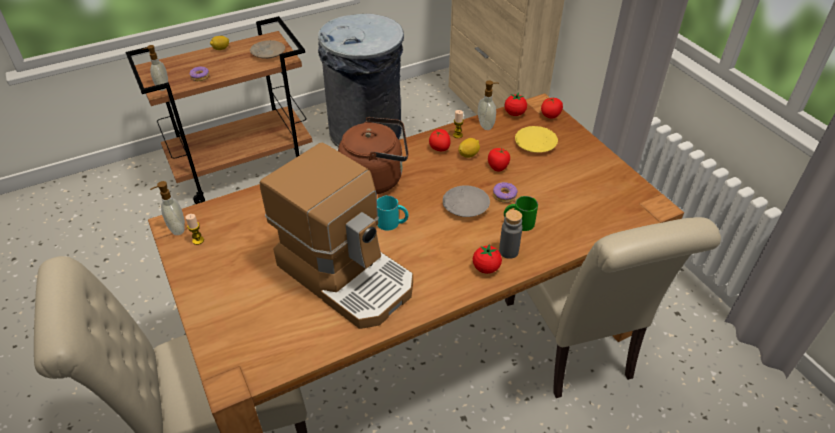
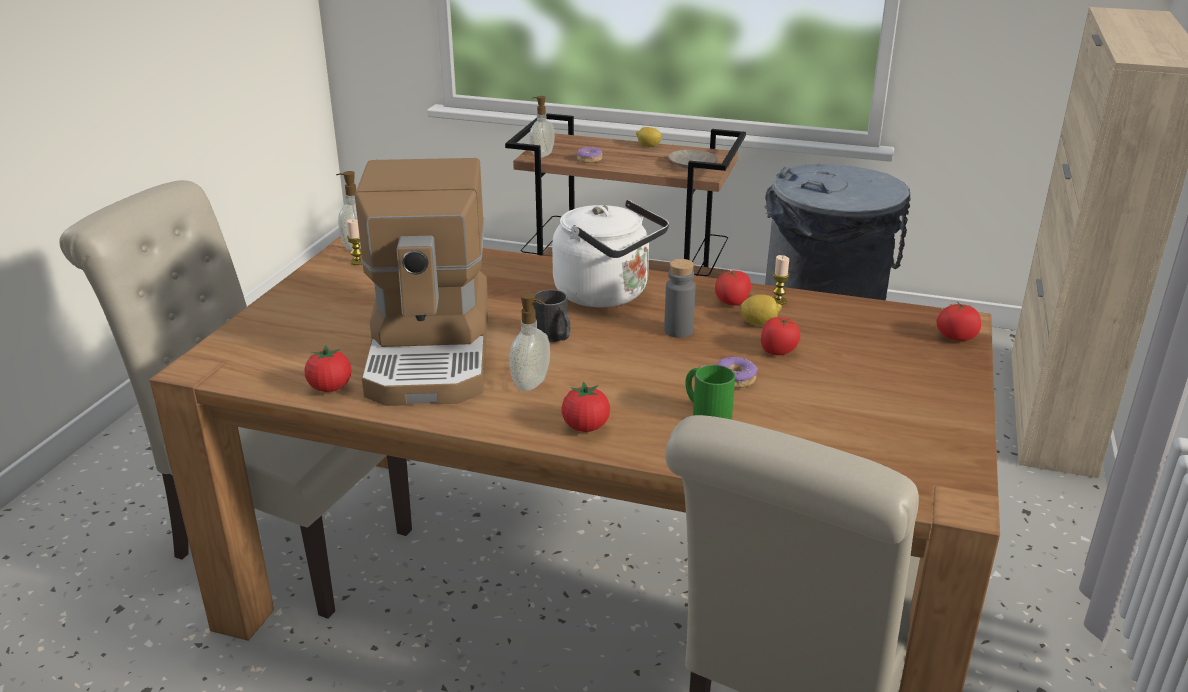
camera: 45 degrees right, 15 degrees down
brown kettle [338,117,408,194] -> white kettle [552,200,669,307]
turquoise mug [377,195,408,231] -> black mug [534,289,571,342]
grey plate [443,185,490,217] -> none
soap dispenser [478,81,499,130] -> soap dispenser moved to [510,292,550,391]
grey bottle [499,210,522,259] -> grey bottle moved to [664,259,695,338]
tomato [504,92,527,116] -> tomato moved to [305,345,351,392]
yellow plate [515,126,558,153] -> none

